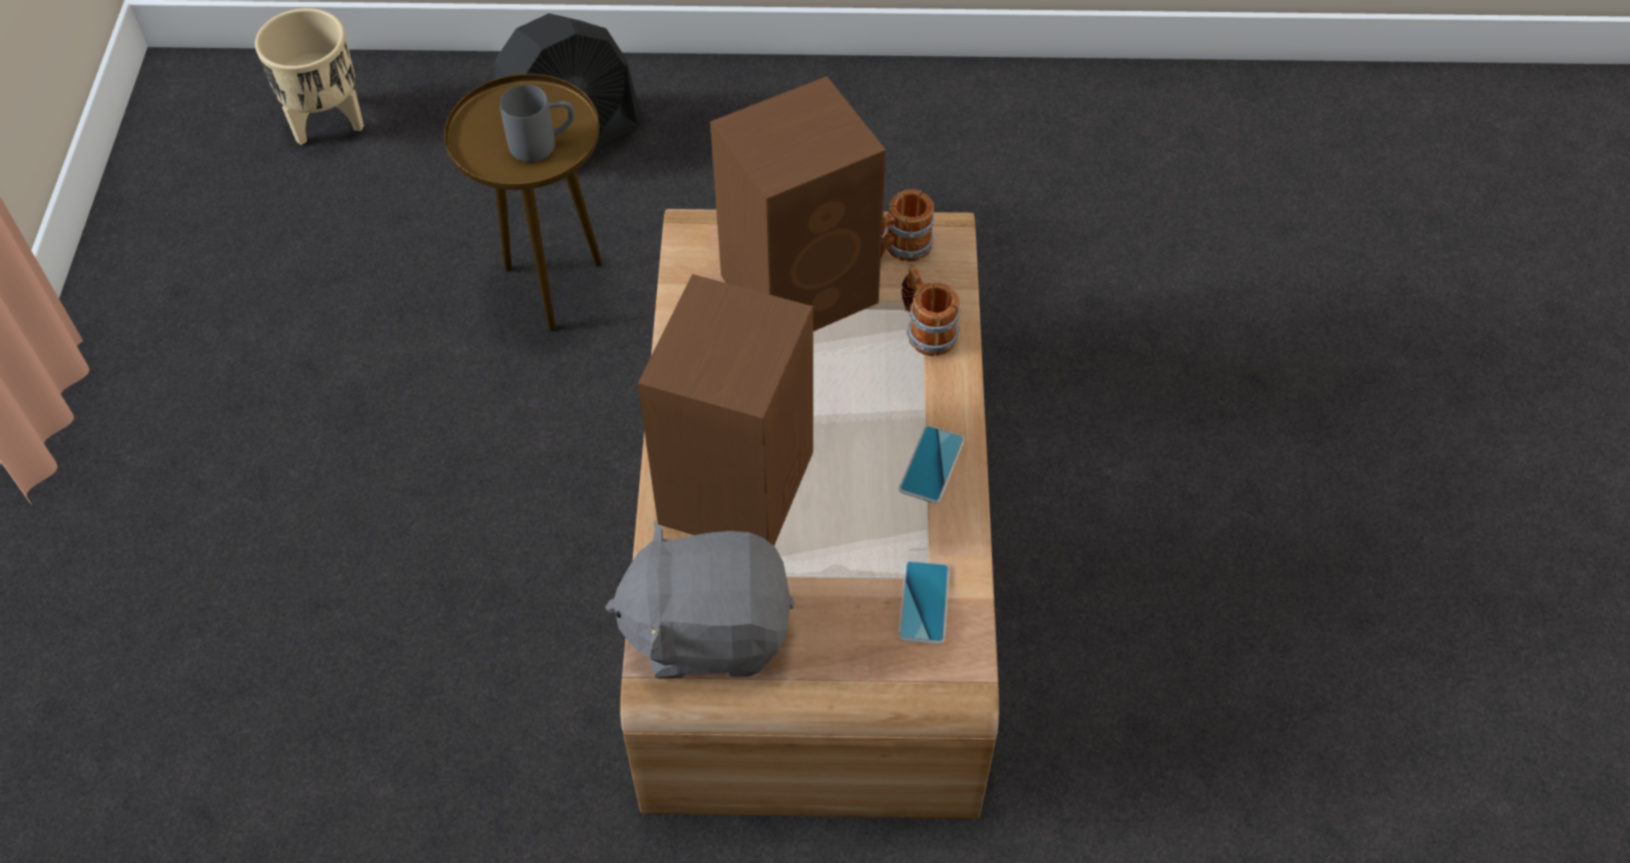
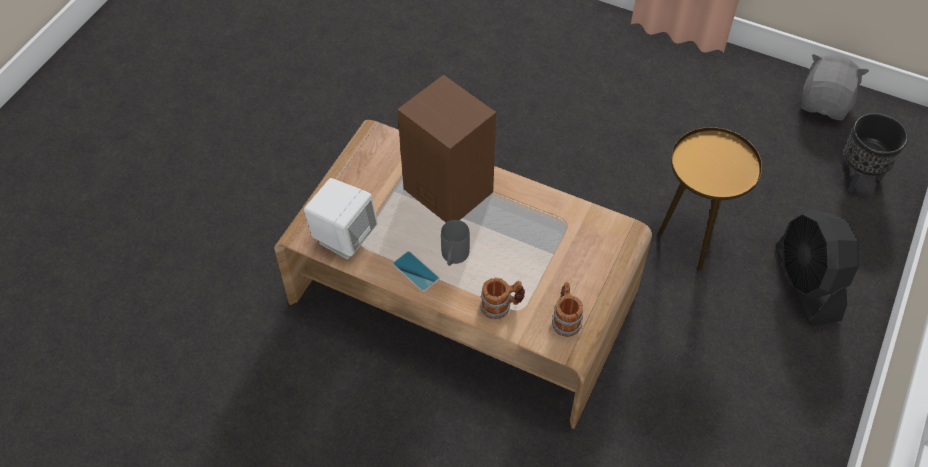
camera: 115 degrees right, 0 degrees up
beige planter [255,8,364,145] -> black planter [844,113,908,192]
grey mug [500,85,575,162] -> grey mug moved to [441,220,470,266]
grey plush toy [605,520,794,679] -> grey plush toy moved to [801,54,869,120]
brown speaker [710,76,886,332] -> none
phone [899,561,950,644] -> white speaker [304,178,378,259]

